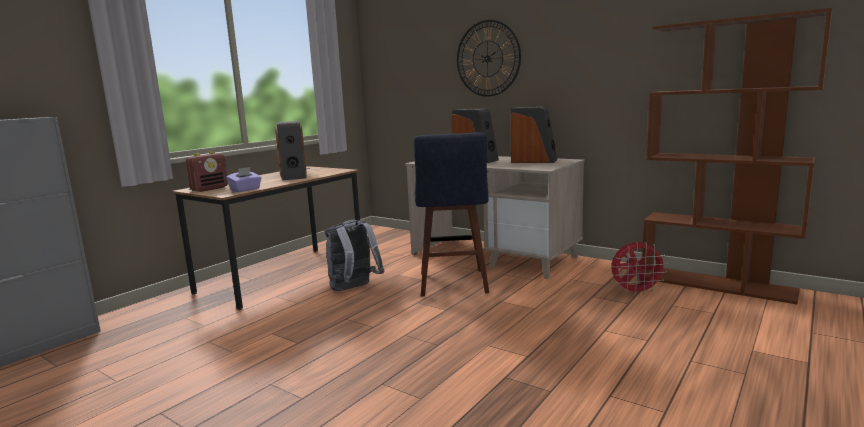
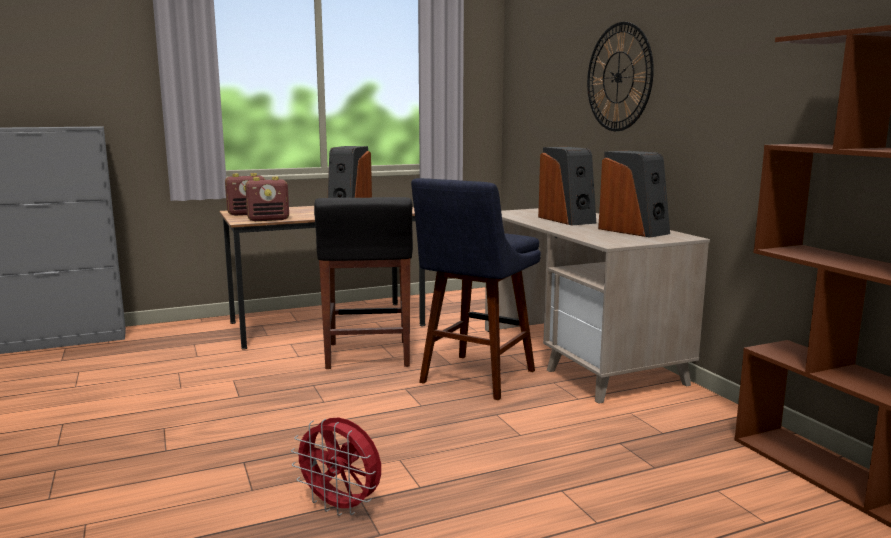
camera: 30 degrees right, 0 degrees up
purple tissue box [226,167,261,192] -> radio [245,177,289,221]
grey backpack [325,220,385,291] -> black stool [314,197,413,369]
red fan [611,242,668,295] -> red fan moved to [291,418,381,516]

